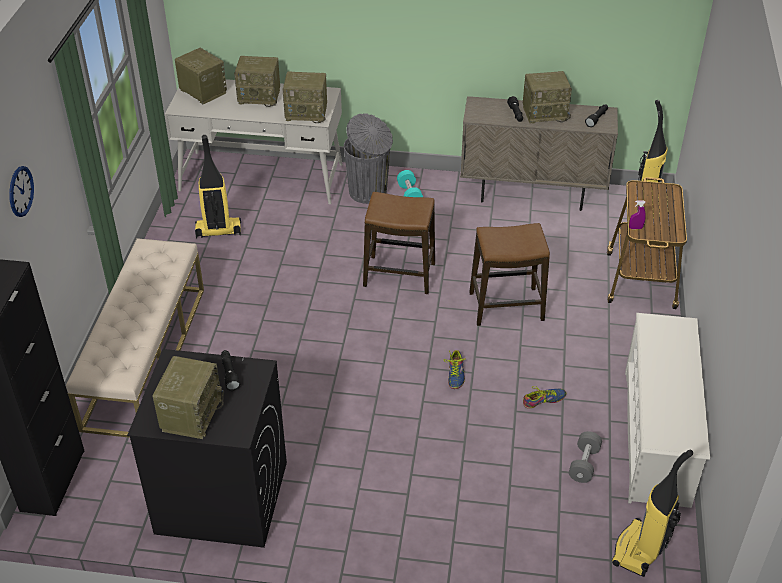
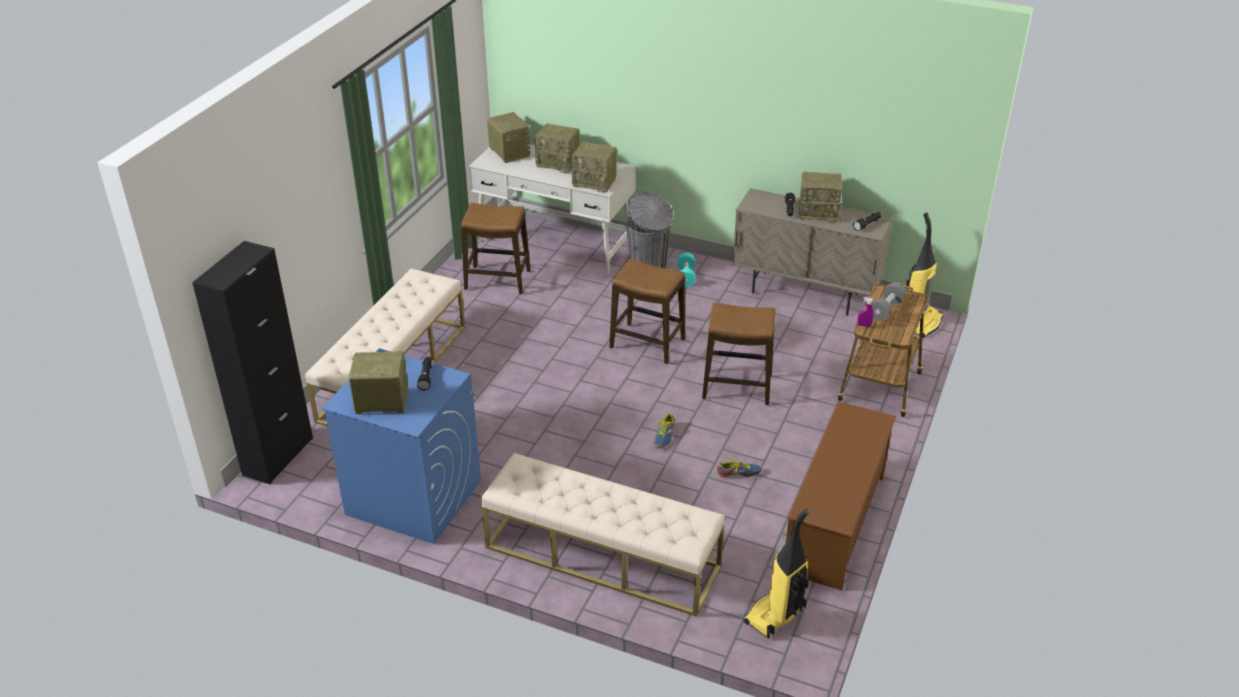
camera: 15 degrees right, 5 degrees down
wall clock [9,166,34,217] -> none
black washing machine [127,349,287,548] -> blue washing machine [322,348,481,544]
radio [152,356,224,439] -> radio turned 120 degrees counterclockwise [348,352,408,414]
vacuum cleaner [195,135,241,239] -> stool [461,203,531,294]
grey dumbbell [569,431,602,483] -> grey dumbbell moved to [871,282,906,320]
white shoe rack [625,313,710,508] -> brown shoe rack [786,401,896,591]
none -> beige bench [481,453,725,617]

